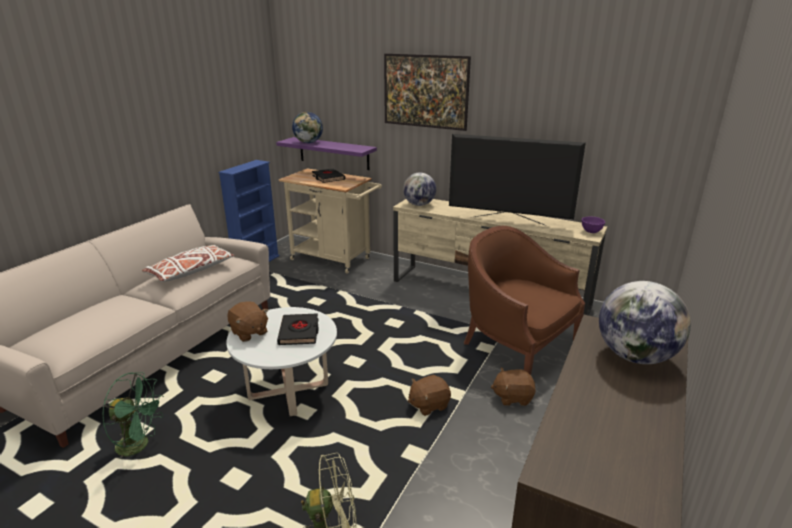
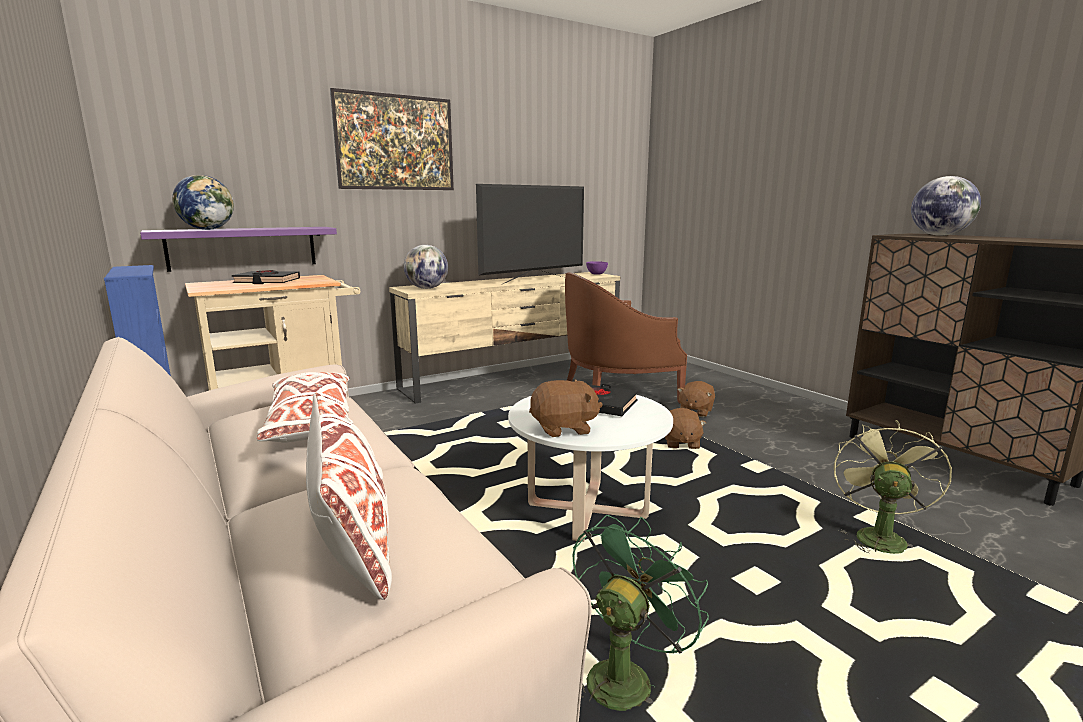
camera: 60 degrees left, 10 degrees down
none -> white pillow [306,393,392,600]

